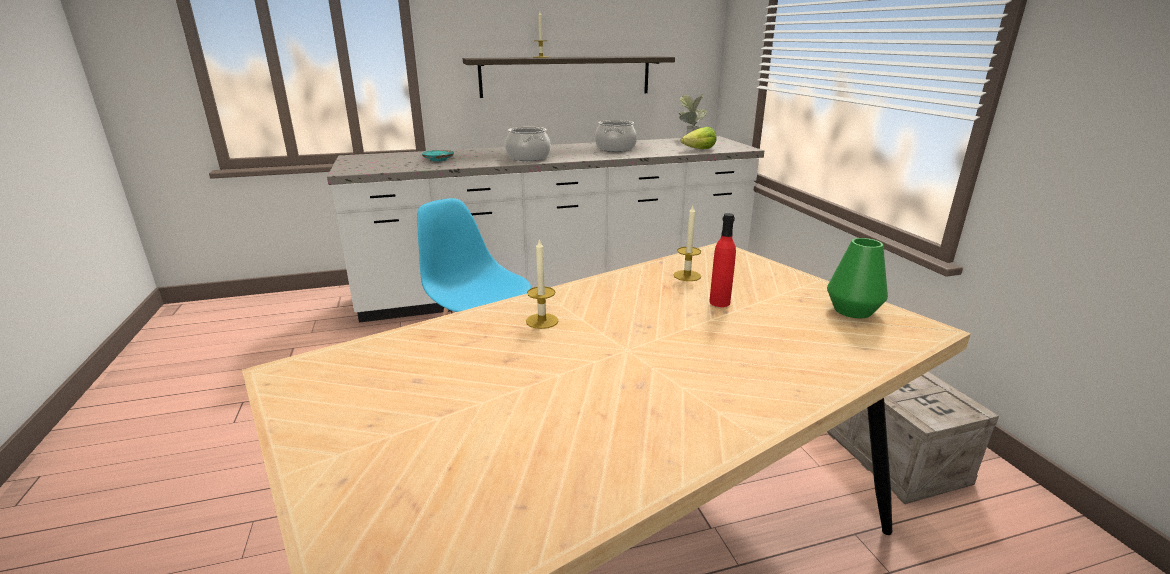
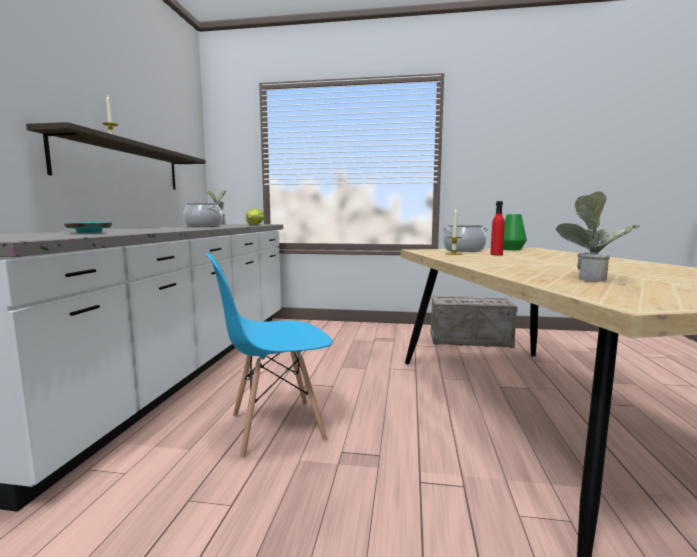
camera: 65 degrees left, 15 degrees down
cooking pot [505,127,551,161] -> cooking pot moved to [442,225,488,252]
candle [526,238,558,329] -> none
none -> potted plant [556,191,640,282]

